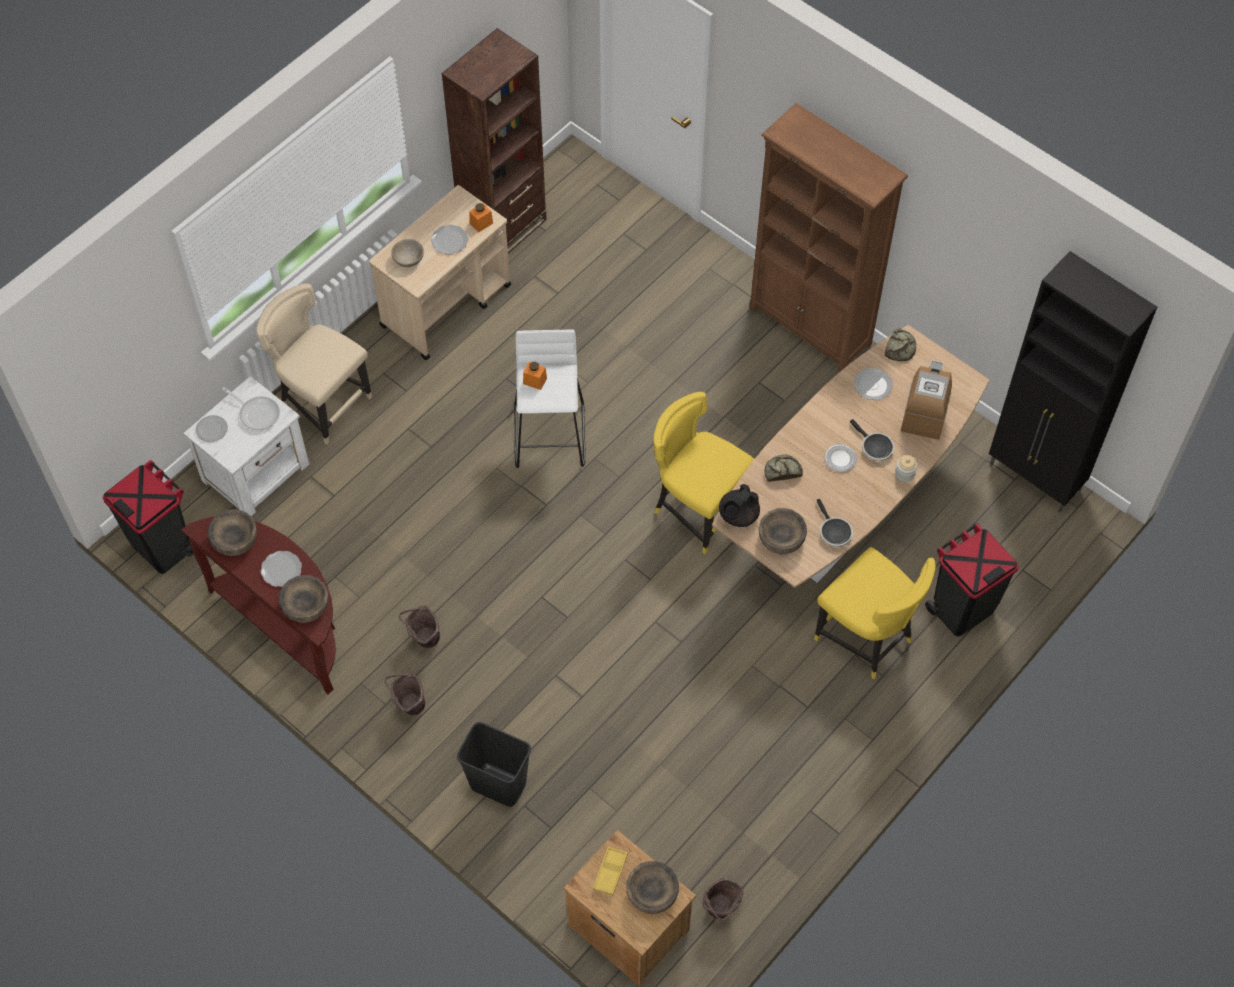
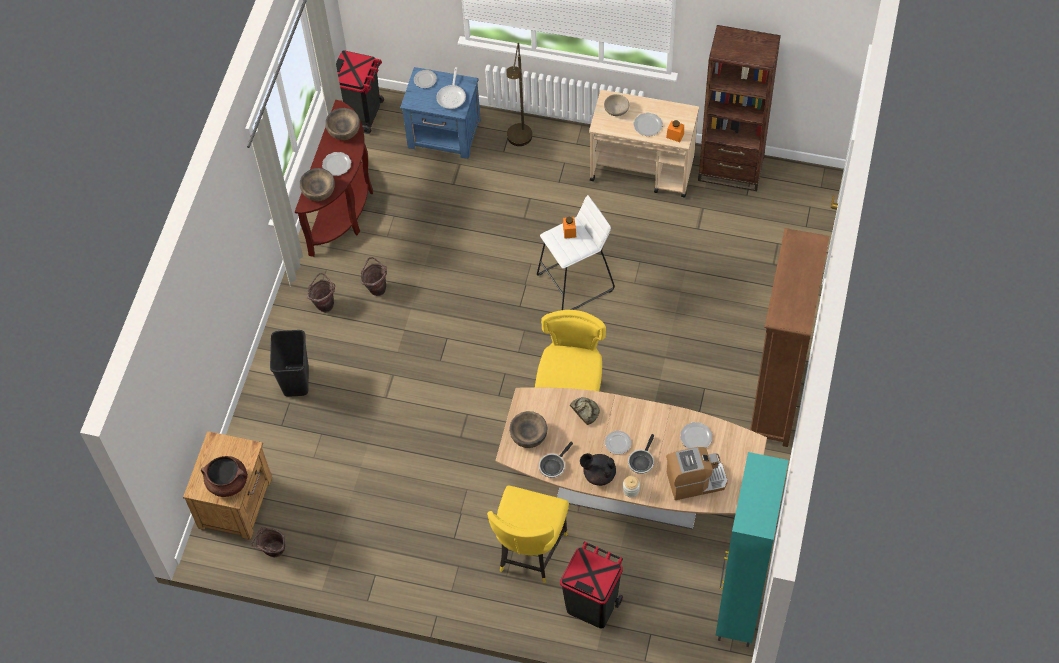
camera: 65 degrees right, 0 degrees up
white nightstand [183,376,309,516] -> blue nightstand [400,67,481,159]
beige chair [256,283,372,445] -> brown floor lamp [506,43,532,146]
yellow tray [593,847,628,895] -> none
brown bowl [626,861,679,914] -> brown cooking pot [201,456,248,497]
black teapot [719,484,760,527] -> black teapot moved to [580,453,616,486]
bread [885,329,916,361] -> none
black cabinet [989,251,1157,513] -> turquoise cabinet [715,452,789,647]

